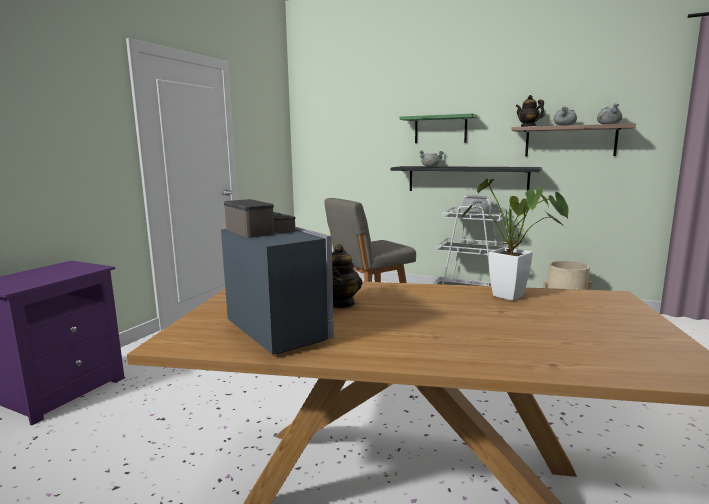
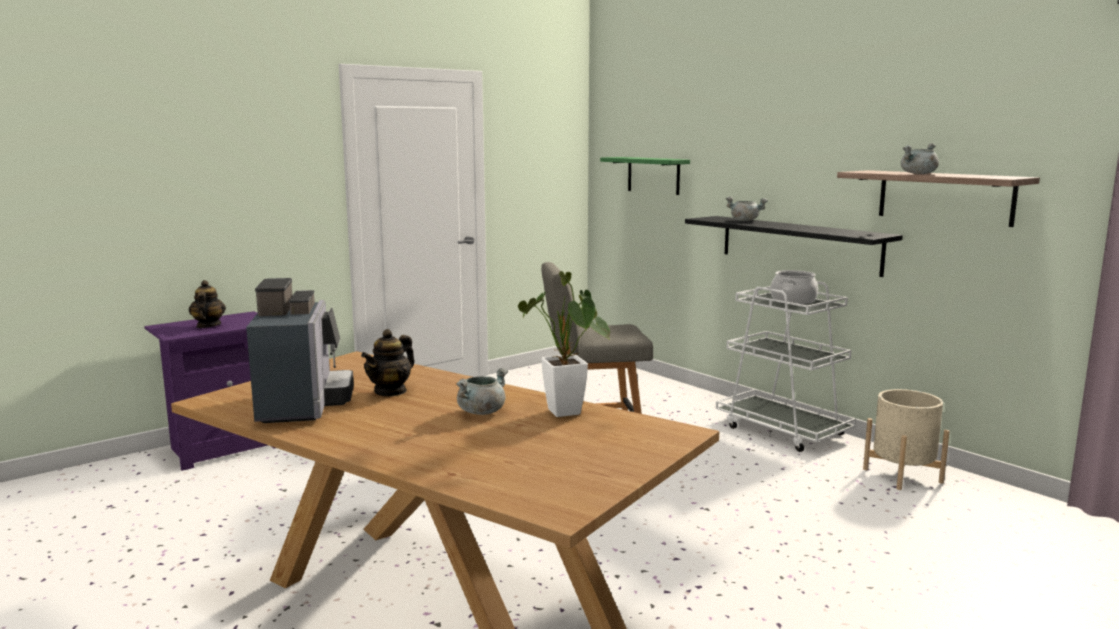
camera: 25 degrees right, 0 degrees up
green shelf [399,113,478,143] -> green shelf moved to [600,157,690,195]
teapot [516,95,545,127] -> teapot moved to [189,280,226,328]
grey cooking pot [597,104,622,124] -> grey cooking pot moved to [456,368,508,415]

